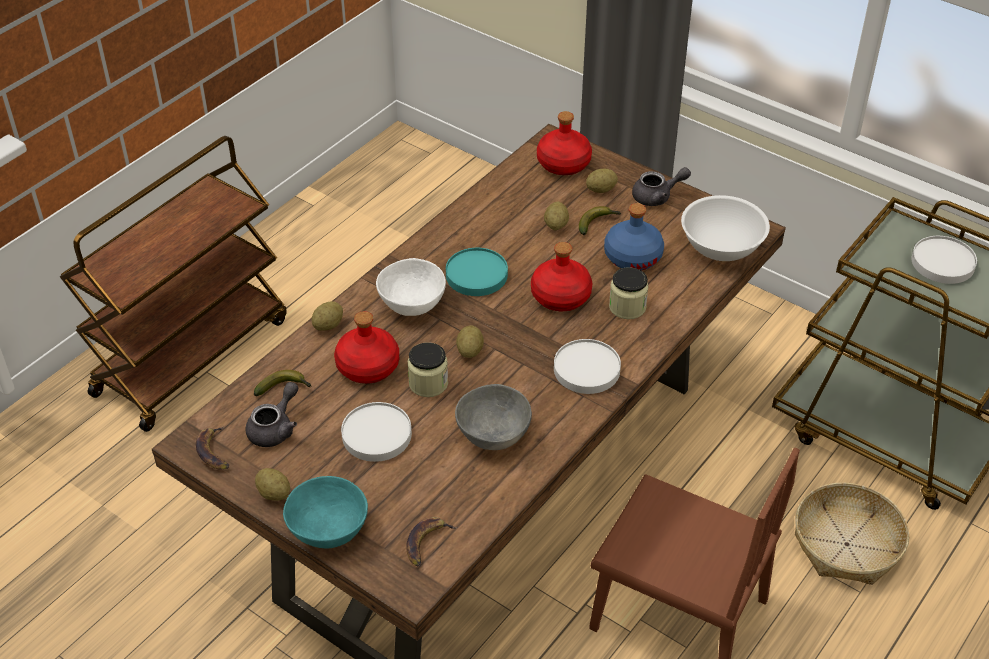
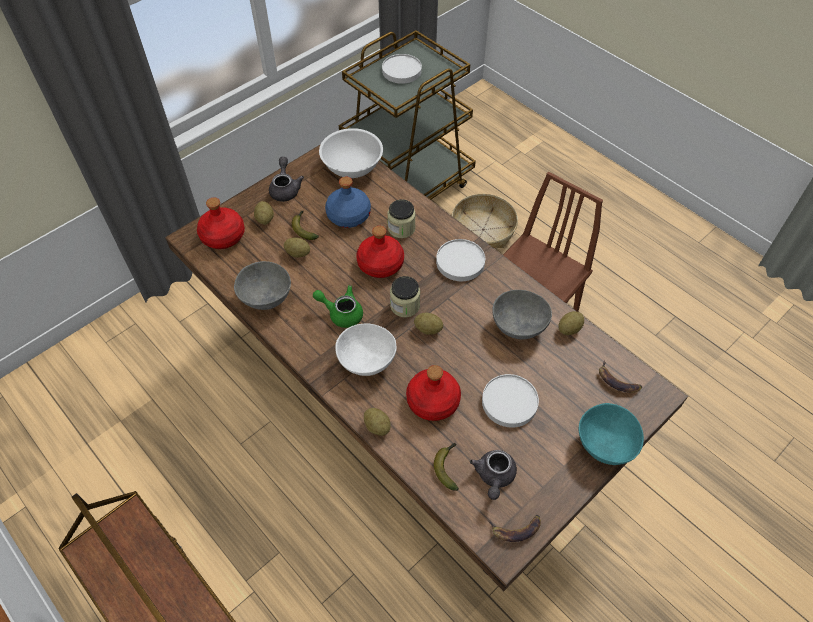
camera: 80 degrees left, 10 degrees up
grey teapot [245,382,298,447] -> grey teapot turned 120 degrees counterclockwise [470,450,517,500]
potato [255,468,290,501] -> potato moved to [559,311,584,335]
jar [408,342,448,397] -> jar moved to [390,276,420,317]
turquoise plate [446,248,508,296] -> green teapot [313,285,363,328]
none -> grey bowl [234,261,291,310]

